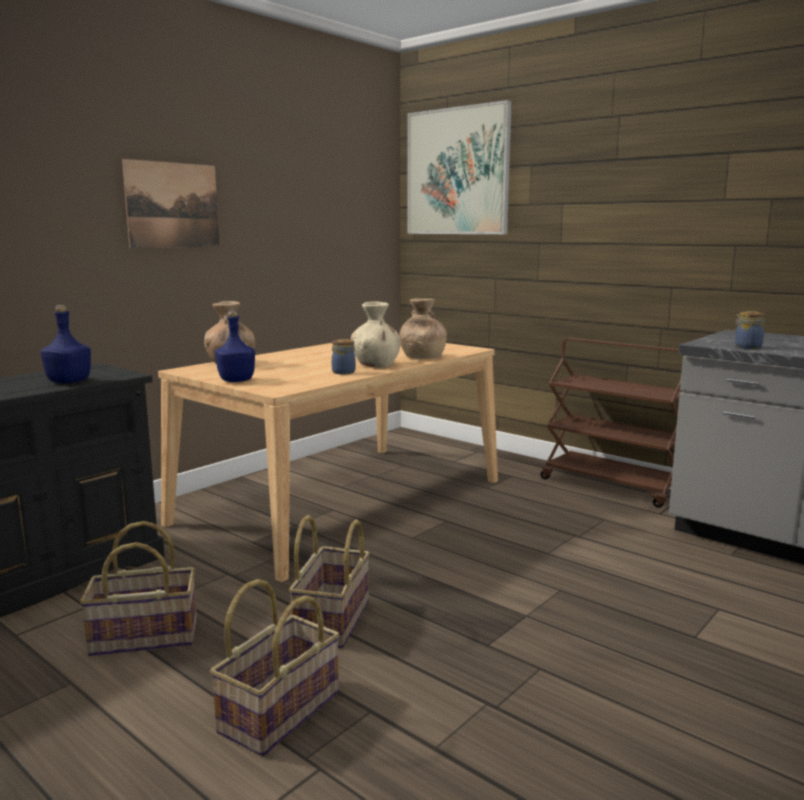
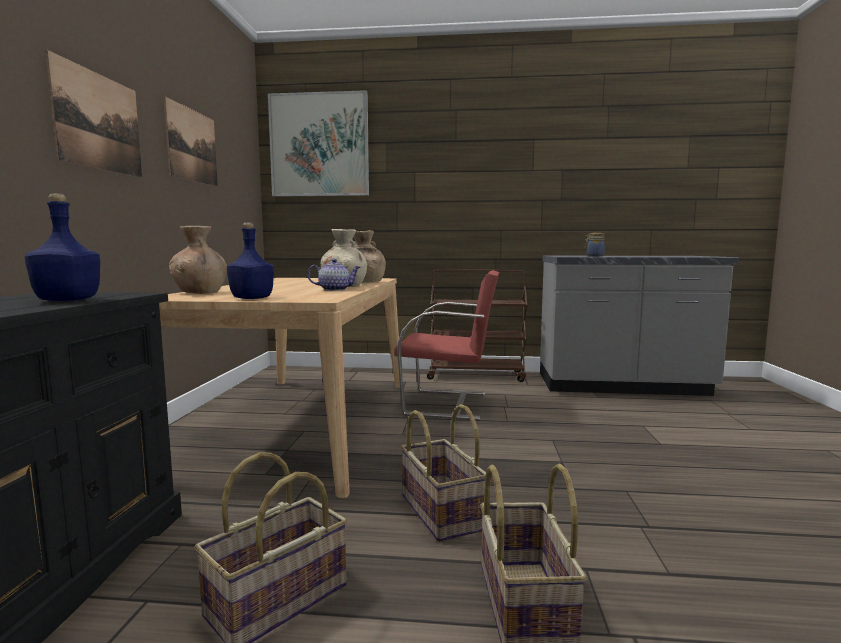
camera: 35 degrees left, 5 degrees down
jar [332,339,356,374] -> teapot [307,259,360,291]
none -> picture [164,96,218,187]
none -> red chair [394,270,499,420]

